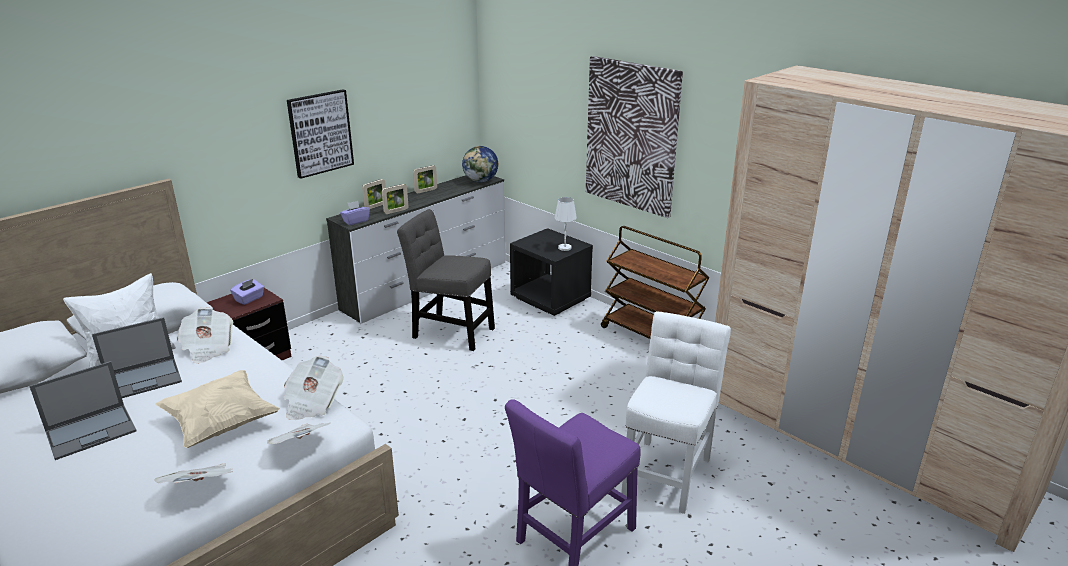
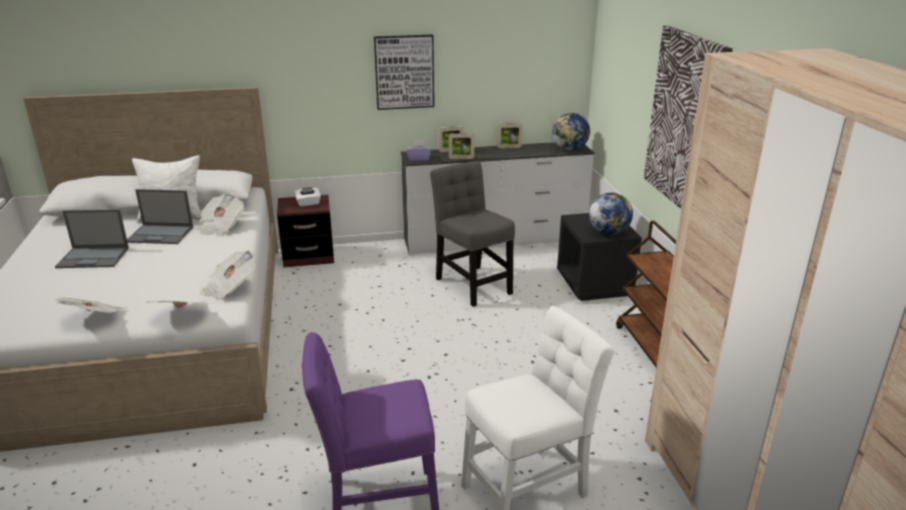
camera: 35 degrees right, 0 degrees up
beige pillow [155,370,280,448] -> none
purple tissue box [230,279,264,305] -> white tissue box [294,187,321,207]
white table lamp [555,197,577,251] -> globe [589,193,633,235]

